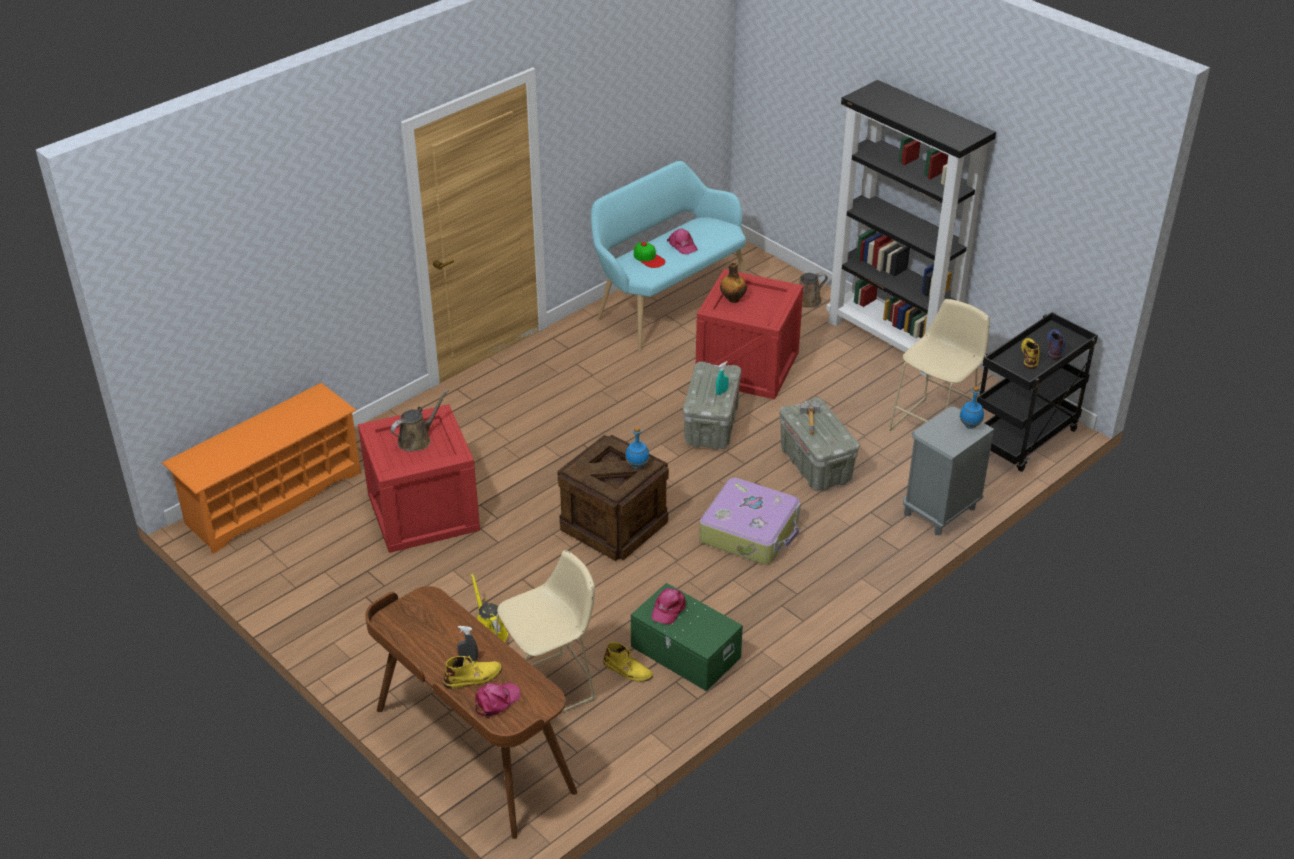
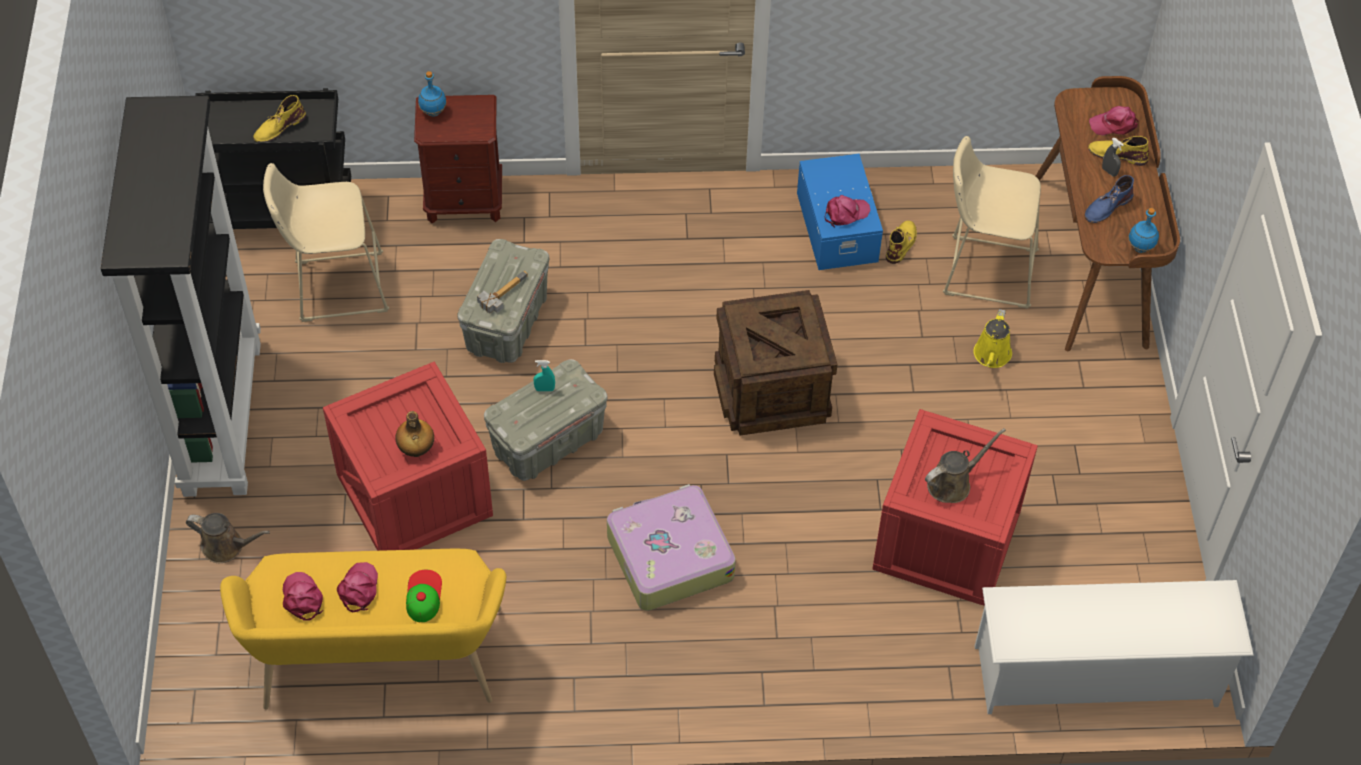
camera: 140 degrees left, 15 degrees up
orange shoe rack [162,383,361,554] -> white shoe rack [975,580,1254,714]
brown watering can [391,389,449,452] -> brown watering can turned 150 degrees clockwise [925,428,1006,503]
turquoise bench [591,161,746,351] -> yellow bench [220,549,506,710]
yellow boot [603,642,653,682] -> yellow boot turned 45 degrees clockwise [886,220,917,264]
blue bottle [625,427,649,469] -> blue bottle moved to [1128,208,1159,253]
green storage box [631,583,743,691] -> blue storage box [797,154,883,270]
suitcase [699,478,801,565] -> suitcase moved to [607,484,736,611]
grey nightstand [903,407,995,535] -> brown nightstand [414,95,502,224]
blue boot [1047,329,1065,360] -> blue boot moved to [1085,175,1134,223]
none -> pink cap [283,572,323,621]

